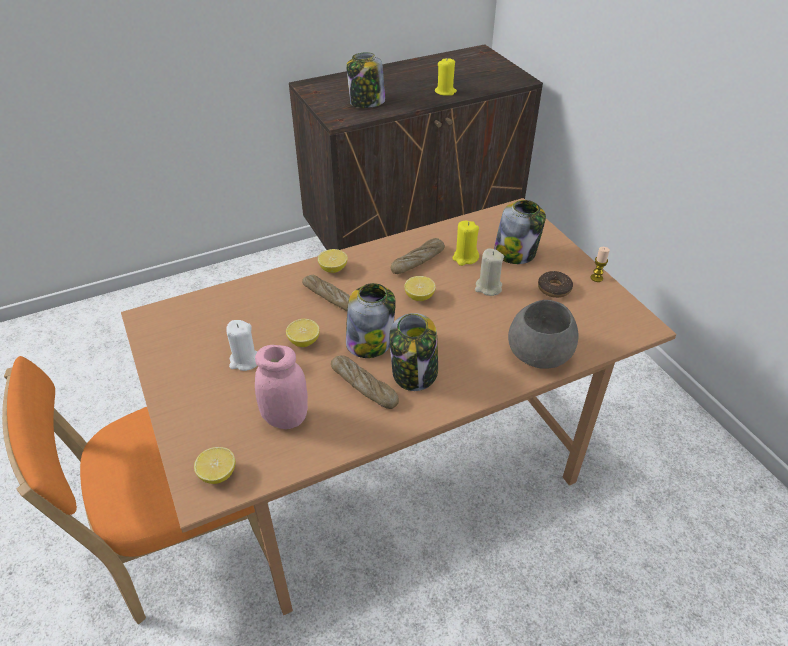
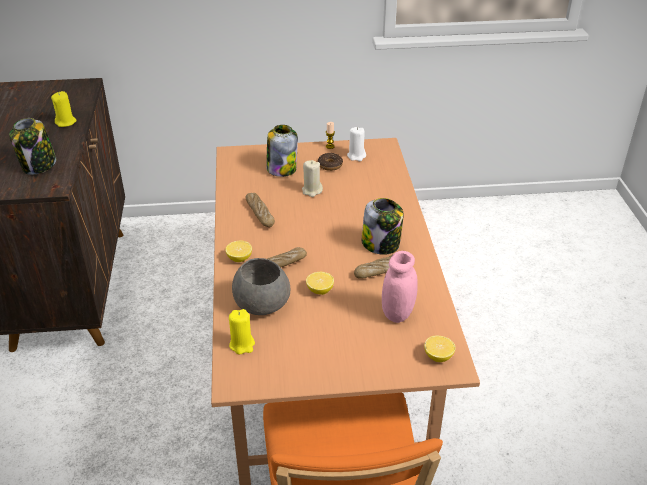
camera: 70 degrees left, 5 degrees down
white candle [226,320,258,371] -> white candle moved to [347,127,366,161]
jar [346,283,396,358] -> none
lemon [404,276,436,301] -> none
yellow candle [452,221,479,266] -> yellow candle moved to [229,309,255,354]
grey bowl [508,300,578,369] -> grey bowl moved to [232,258,290,315]

